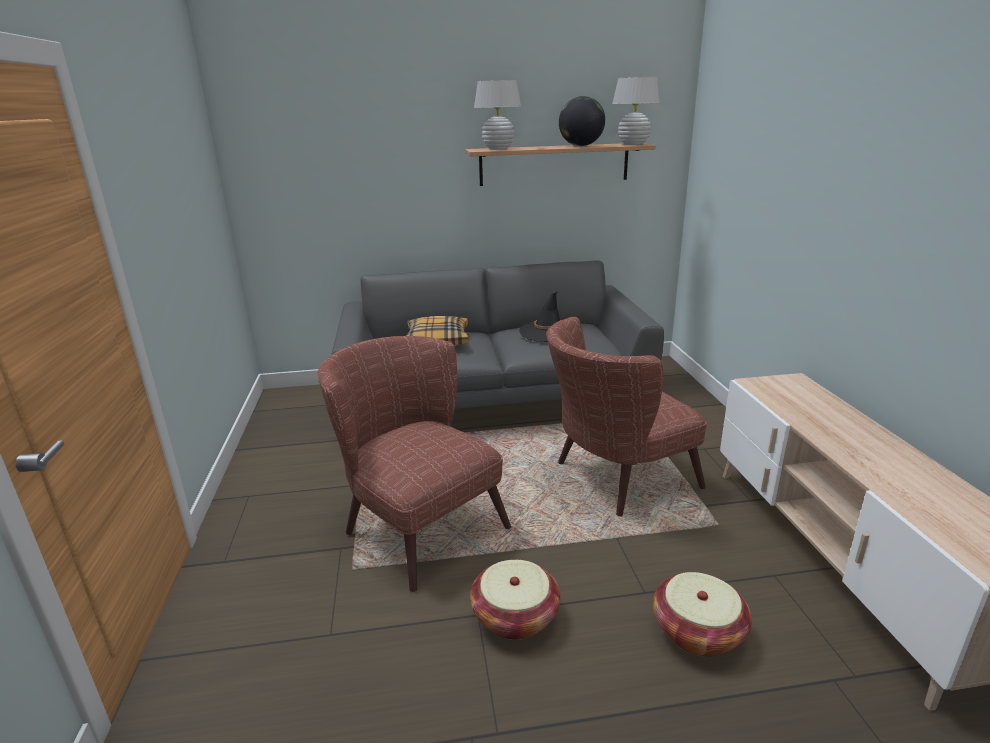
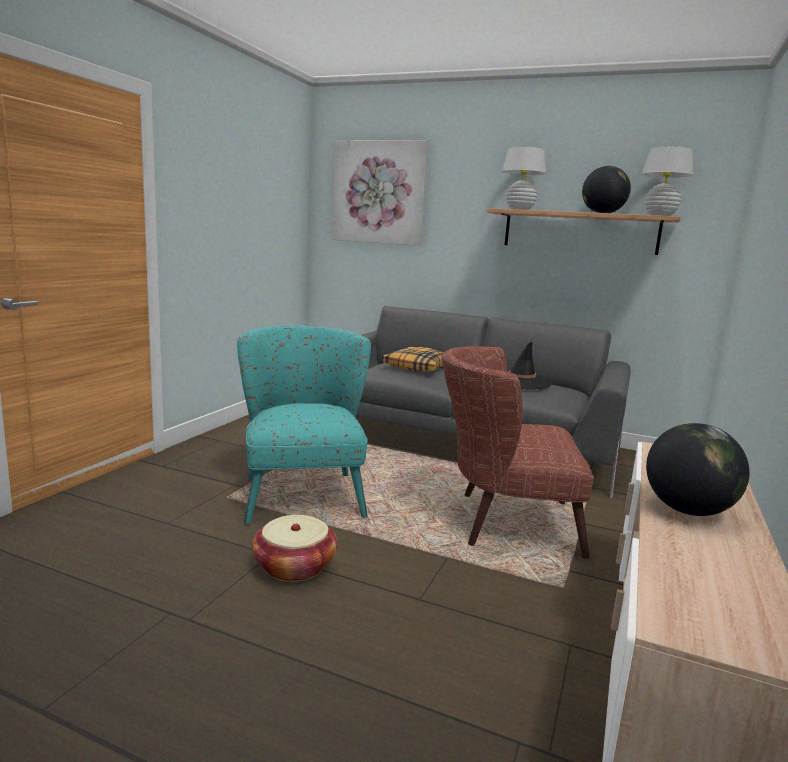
camera: 30 degrees right, 10 degrees down
brown armchair [318,336,511,592] -> turquoise armchair [237,326,371,524]
basket [653,572,752,657] -> none
none -> picture [332,140,428,246]
none -> globe [646,423,750,516]

